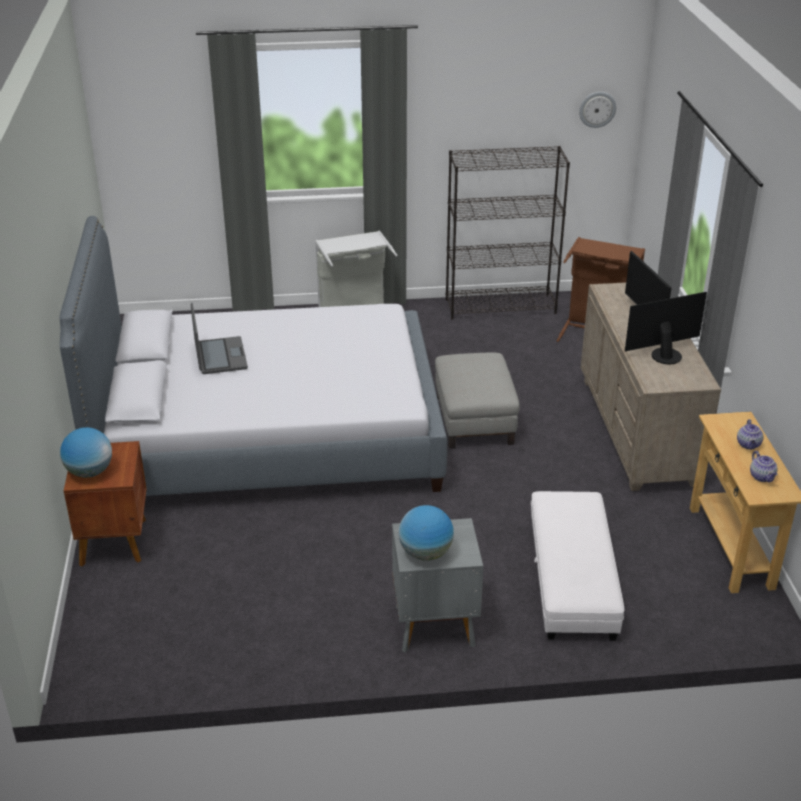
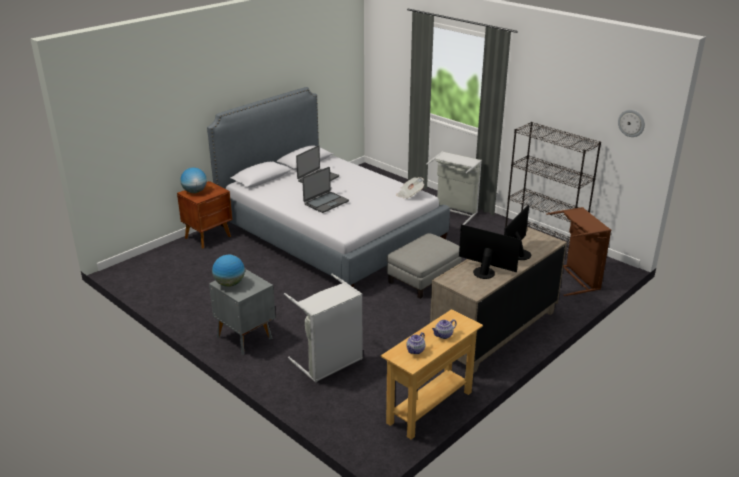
camera: 50 degrees right, 5 degrees down
white ottoman [531,491,624,641] -> grey laundry basket [284,274,363,383]
none -> laptop [302,167,349,213]
none -> newspaper [396,177,424,199]

